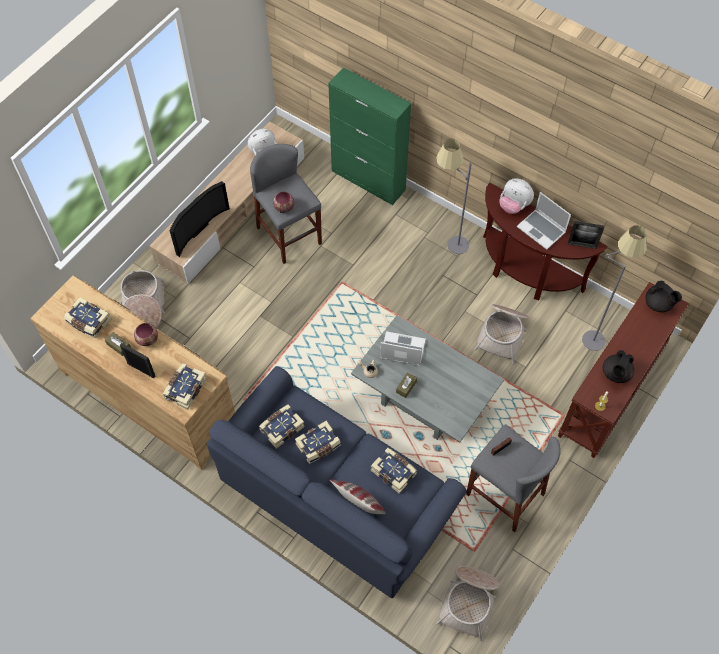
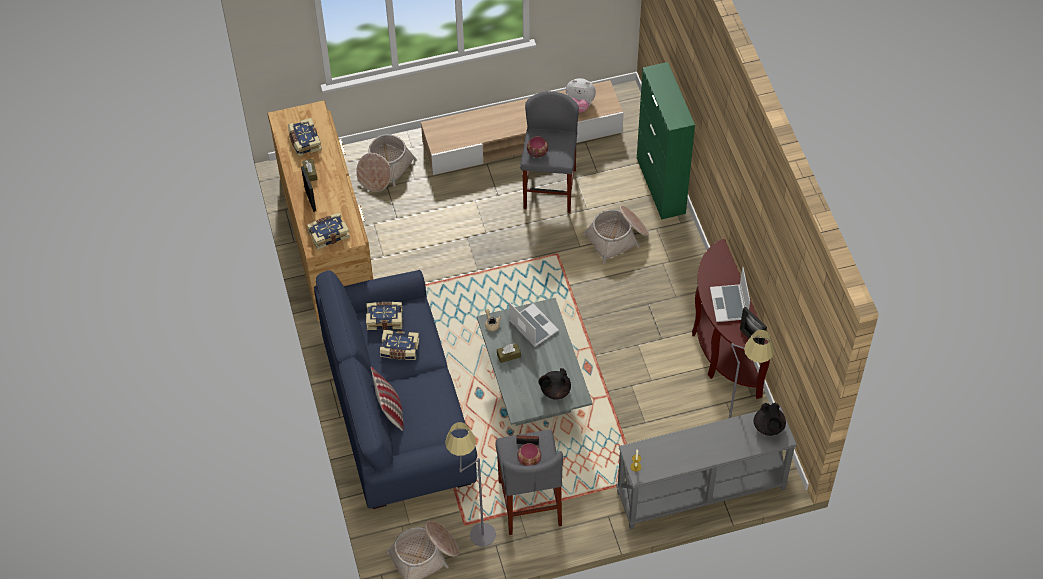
camera: 40 degrees right, 5 degrees down
bowl [134,323,158,346] -> bowl moved to [517,443,541,466]
television [169,181,230,257] -> none
book [371,448,417,494] -> none
grey floor lamp [436,139,472,254] -> grey floor lamp moved to [445,422,496,547]
basket [474,304,529,363] -> basket moved to [583,206,649,264]
plush toy [500,179,534,214] -> none
brown console table [558,282,689,458] -> grey console table [616,406,797,529]
black teapot [603,350,635,383] -> black teapot moved to [539,368,571,400]

